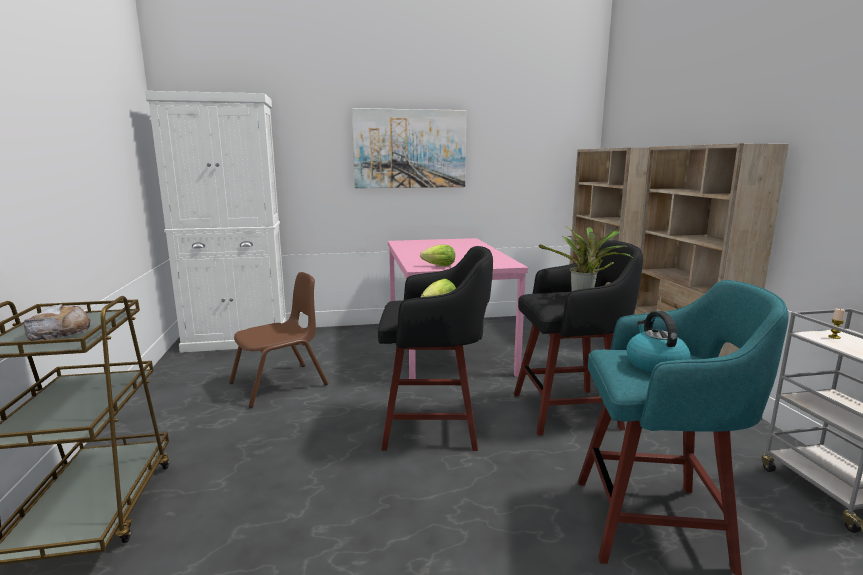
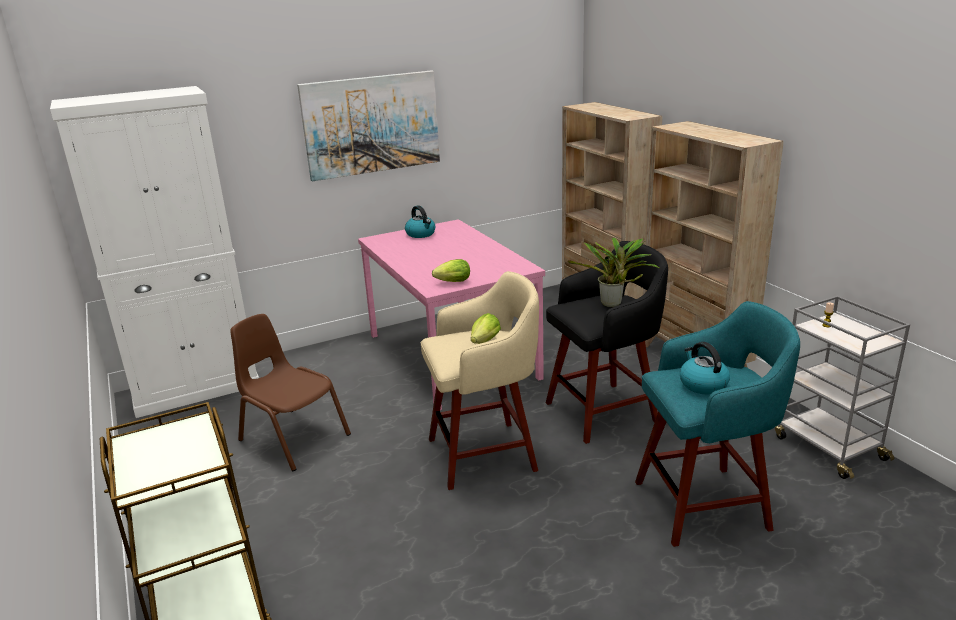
camera: 15 degrees left, 10 degrees up
bread [24,304,91,341] -> none
brown chair [229,272,328,408] -> brown chair turned 90 degrees counterclockwise [230,314,351,471]
black stool [378,246,493,451] -> beige stool [421,271,539,490]
none -> kettle [405,206,436,238]

